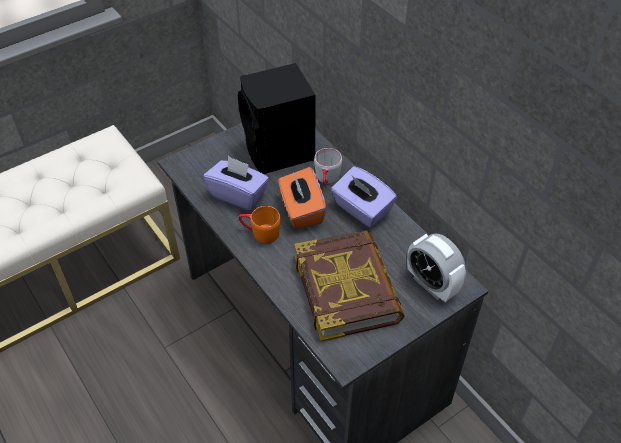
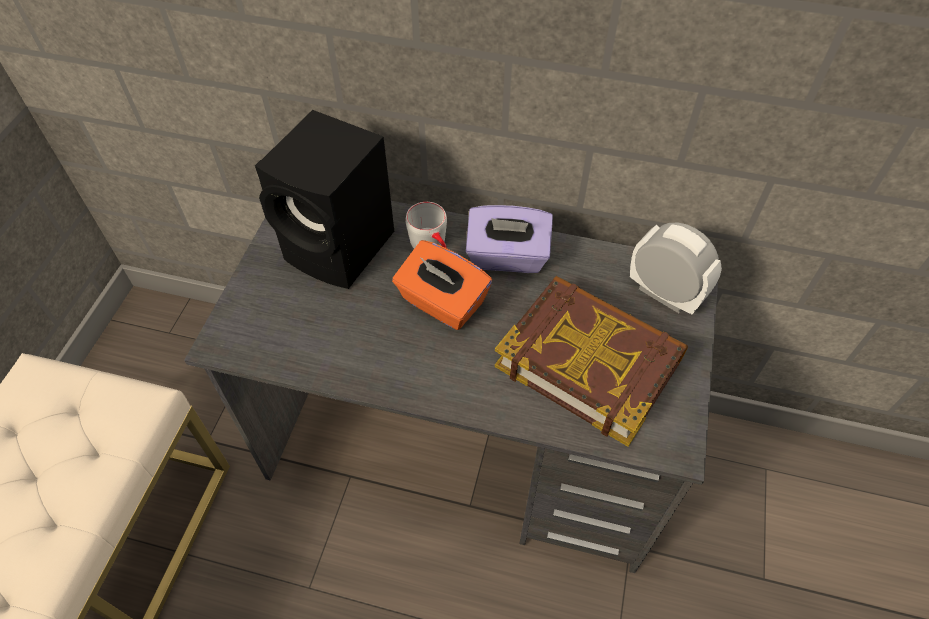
camera: 40 degrees left, 5 degrees up
purple tissue box [203,156,269,210] -> none
orange mug [238,206,281,244] -> none
alarm clock [407,233,466,302] -> alarm clock turned 150 degrees counterclockwise [630,223,722,314]

